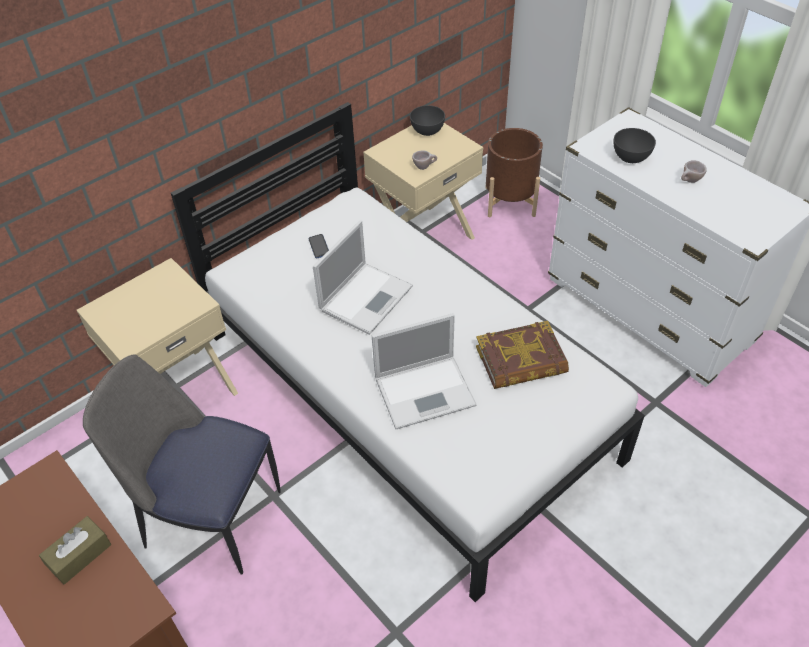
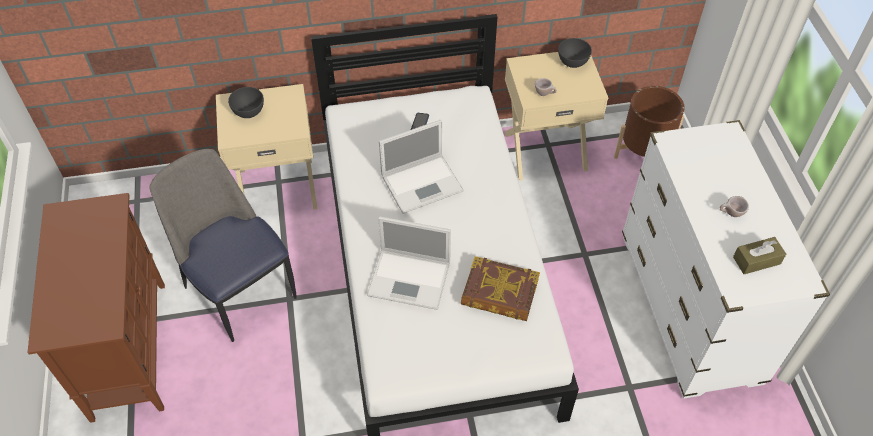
camera: 30 degrees right, 5 degrees up
brown tissue box [39,516,111,585] -> brown tissue box moved to [733,237,786,274]
grey bowl [614,128,656,163] -> grey bowl moved to [228,87,264,118]

